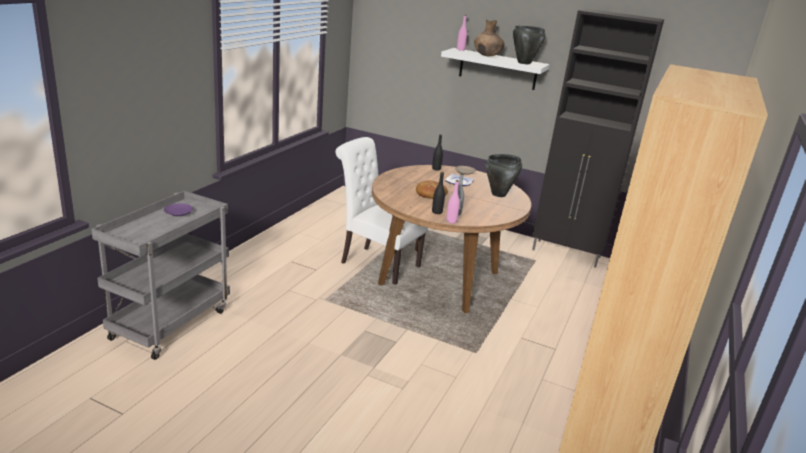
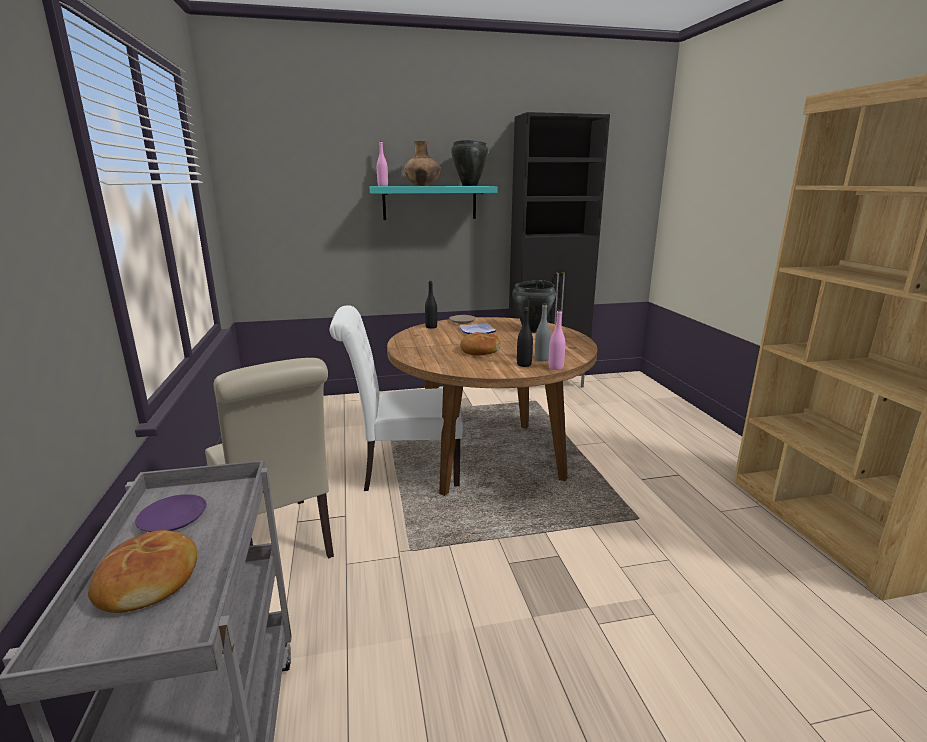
camera: 35 degrees left, 5 degrees down
white shelf [441,48,550,90] -> turquoise shelf [370,186,498,220]
none -> bread [88,530,197,613]
none -> beige chair [205,358,334,559]

